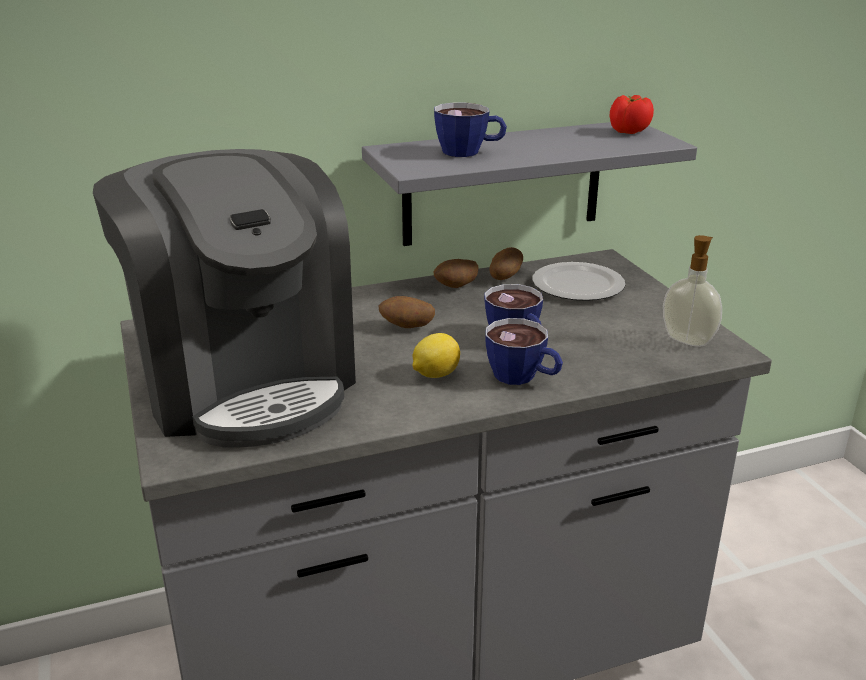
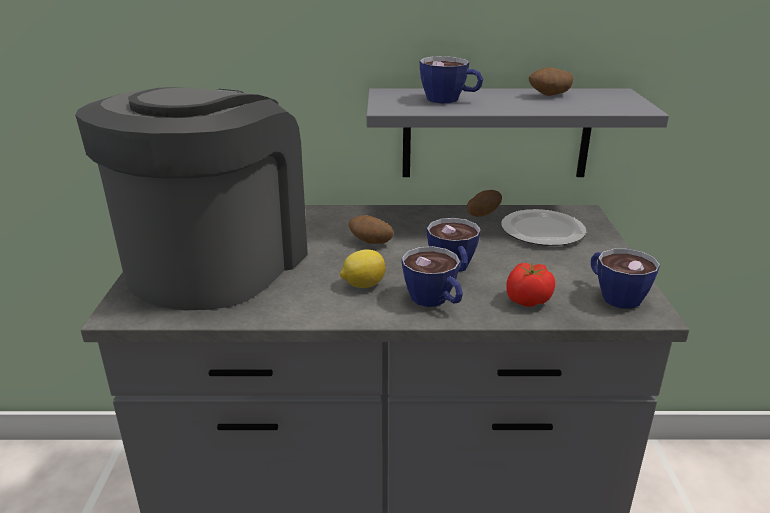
camera: 20 degrees right, 0 degrees up
coffee machine [93,149,356,447] -> coffee machine turned 150 degrees counterclockwise [75,87,308,310]
potato [434,259,478,288] -> potato moved to [529,67,574,96]
tomato [610,95,654,134] -> tomato moved to [507,263,555,307]
soap dispenser [663,235,722,347] -> cup [591,249,660,309]

